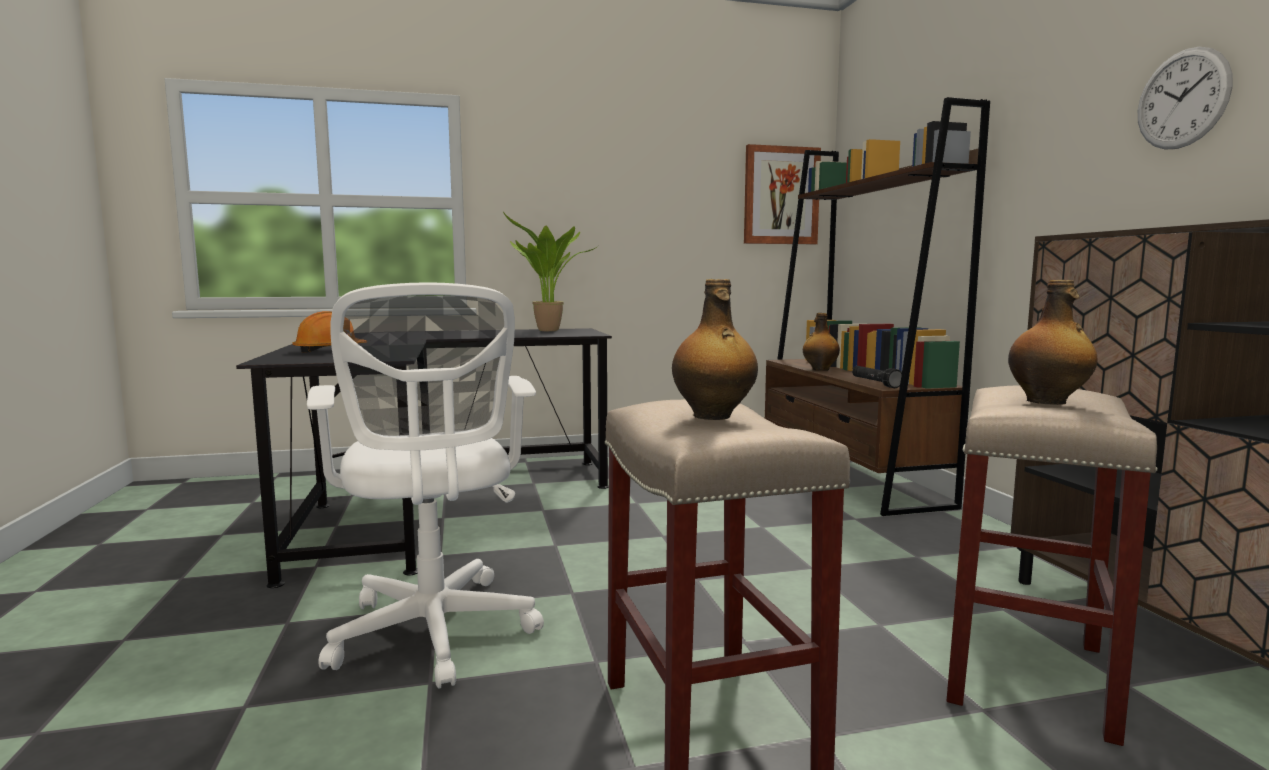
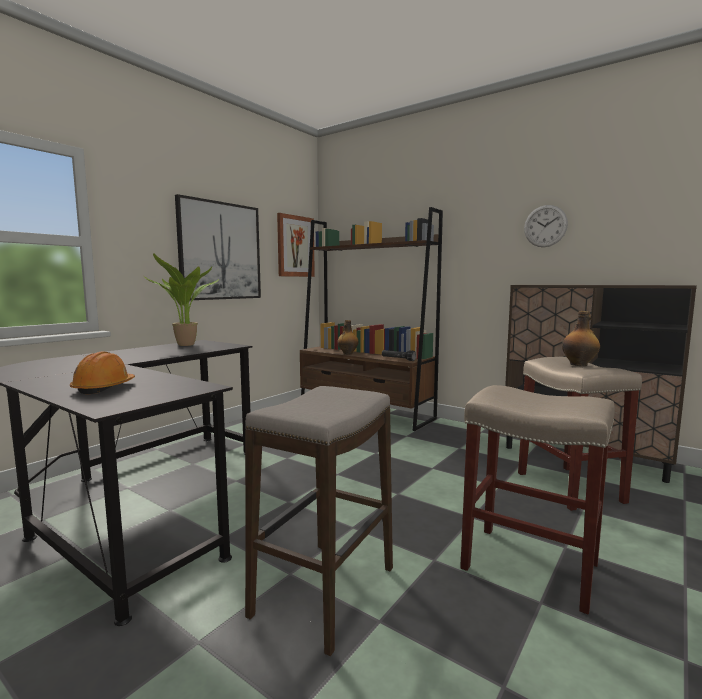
camera: 40 degrees left, 0 degrees up
white office chair [307,282,544,689] -> stool [245,386,393,656]
bottle [672,279,758,420] -> none
none -> picture [175,194,261,300]

